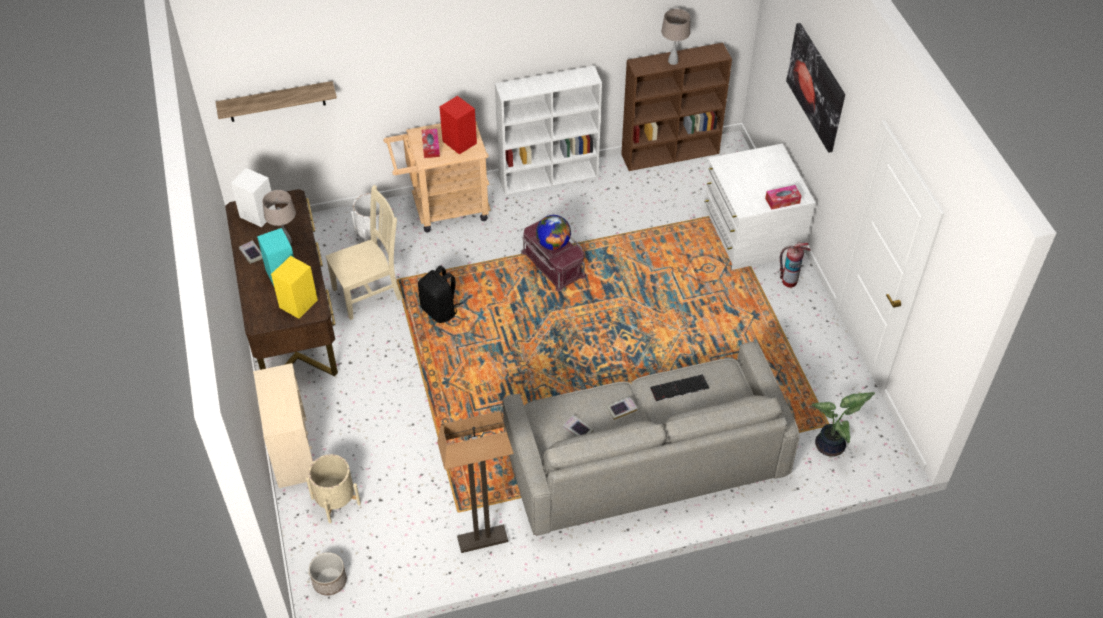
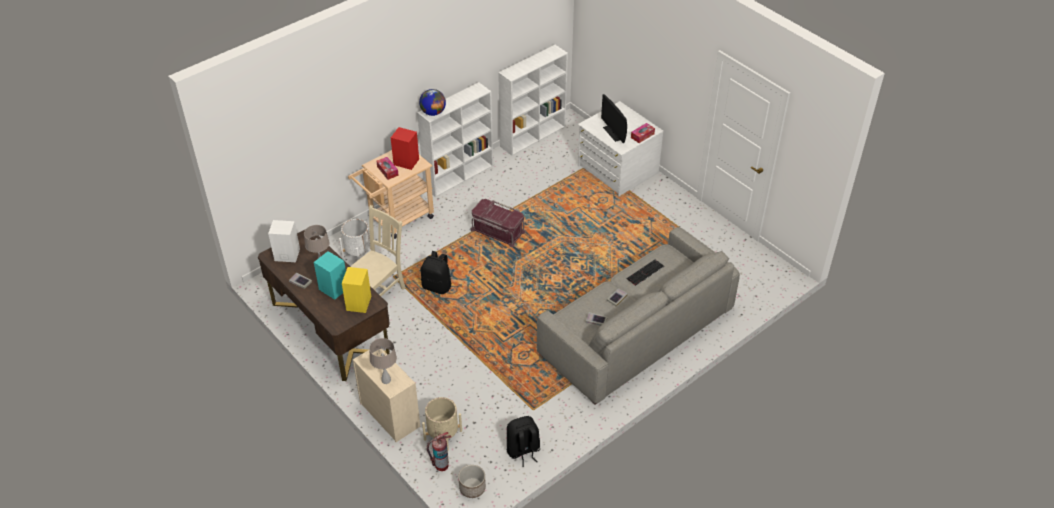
camera: 25 degrees left, 5 degrees down
shelf [216,81,337,122] -> none
floor lamp [437,411,514,553] -> none
globe [536,215,571,250] -> globe moved to [419,89,446,116]
brown bookcase [621,43,732,171] -> white bookcase [498,45,568,156]
beige table lamp [661,9,690,65] -> beige table lamp moved to [369,338,397,384]
fire extinguisher [780,242,811,288] -> fire extinguisher moved to [427,432,451,471]
picture [786,23,845,153] -> none
potted plant [811,392,875,457] -> none
none -> black backpack [507,416,540,467]
none -> monitor [601,94,627,143]

